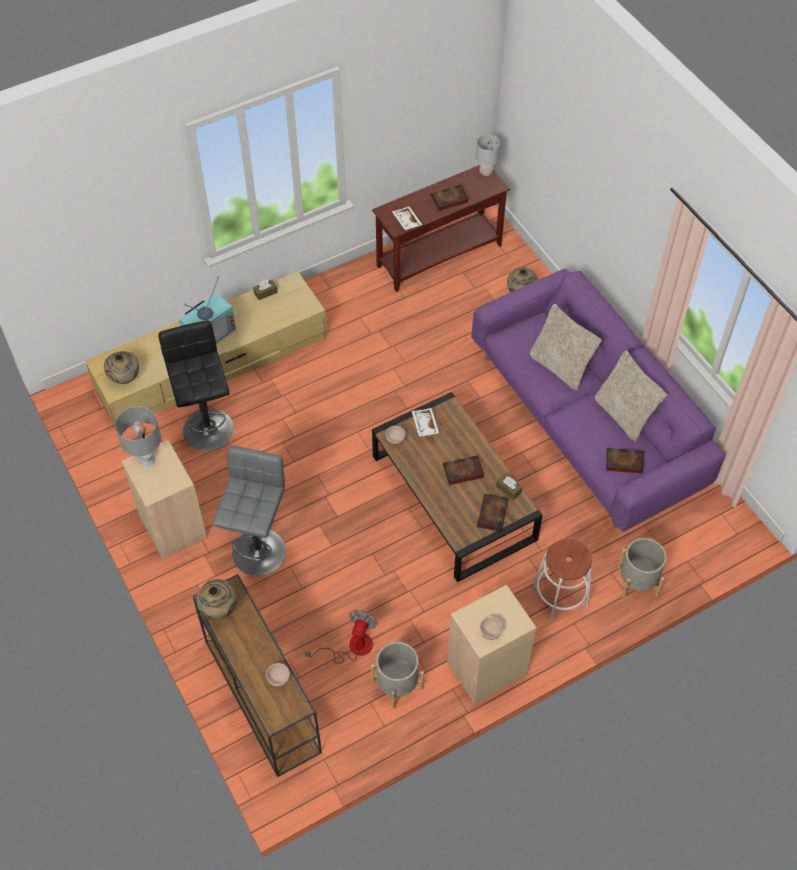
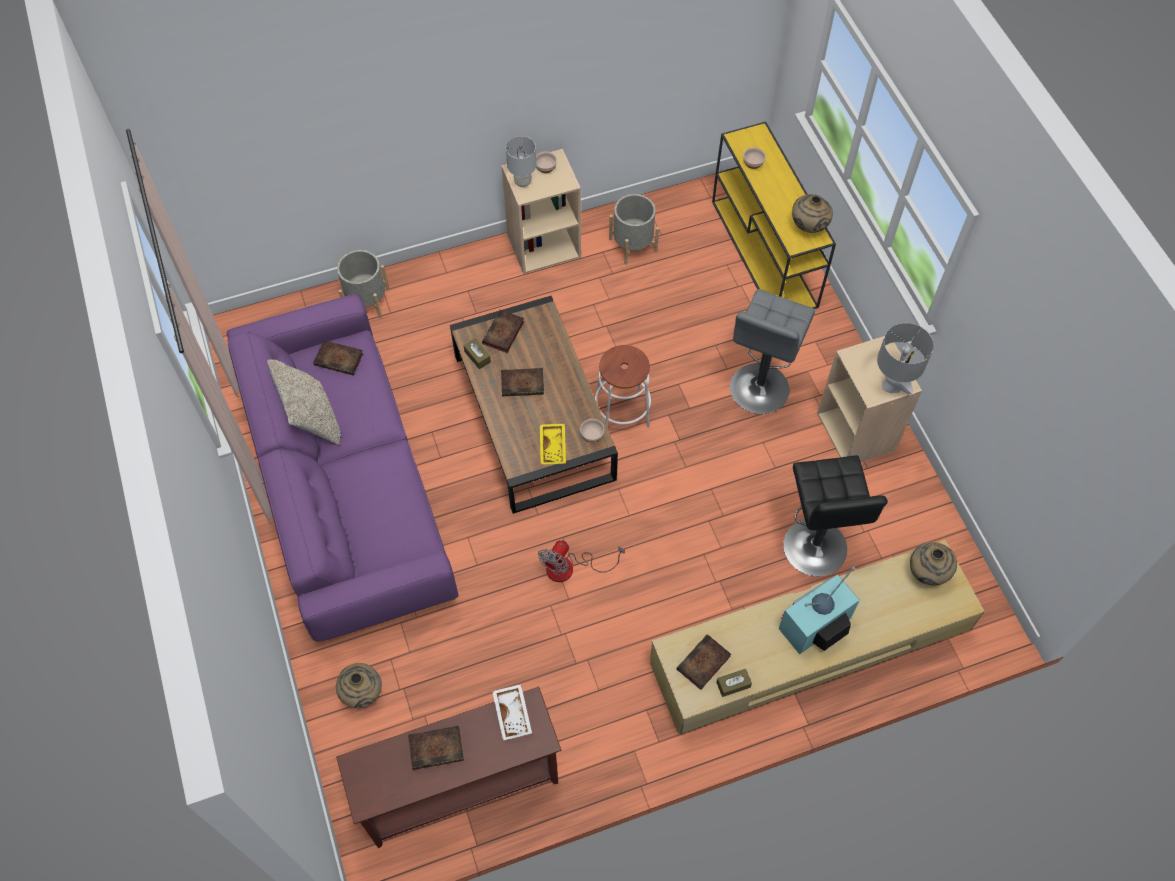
camera: 170 degrees left, 5 degrees up
brown console table [193,574,322,777] -> yellow console table [712,122,836,309]
fan [305,610,378,664] -> fan moved to [538,540,625,582]
white tray [412,408,439,437] -> yellow tray [540,424,566,464]
grey table lamp [476,134,500,176] -> grey table lamp moved to [506,136,536,187]
beige pillow [529,304,602,390] -> none
white stool [533,539,592,621] -> white stool moved to [595,345,651,428]
none -> book [677,634,731,690]

